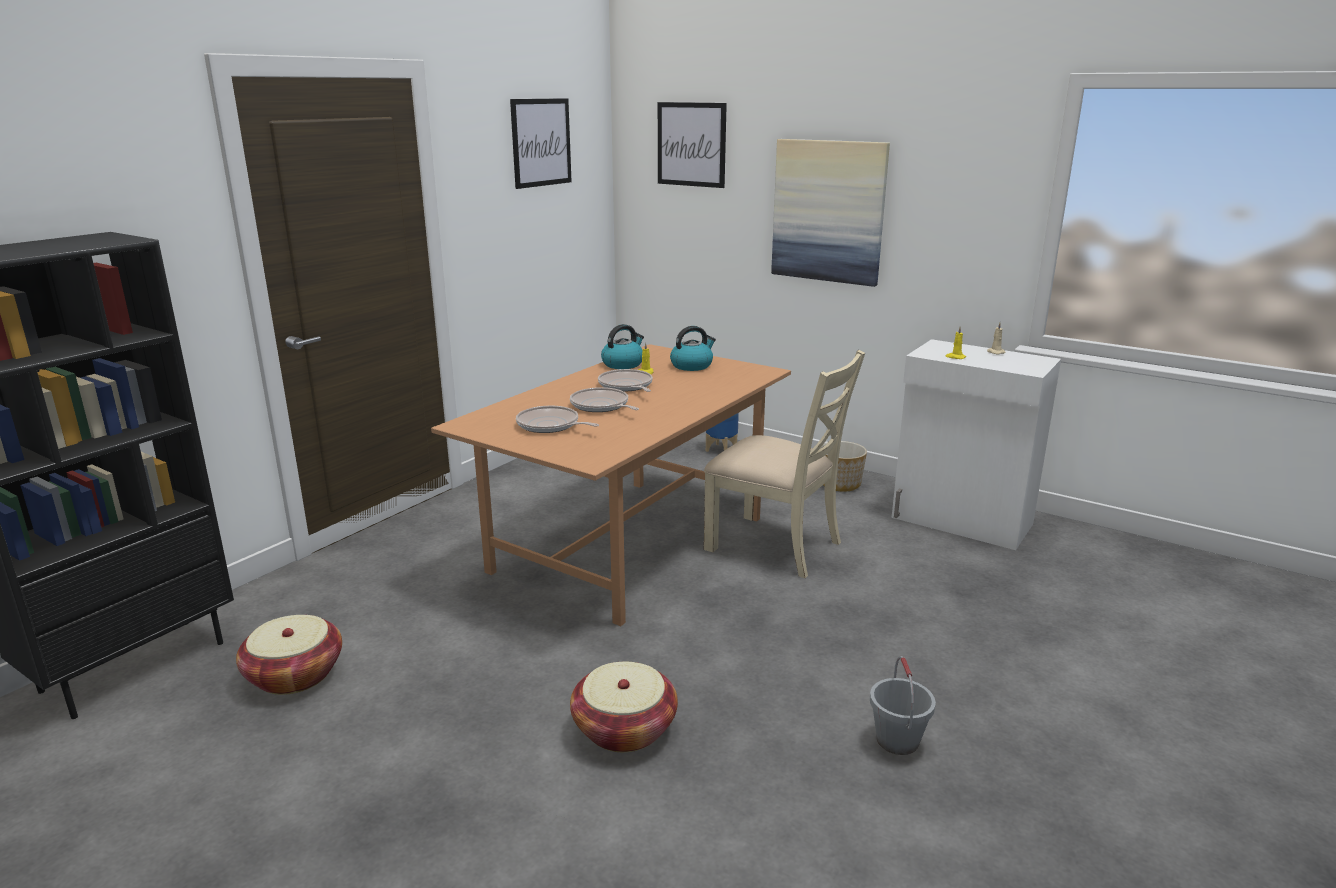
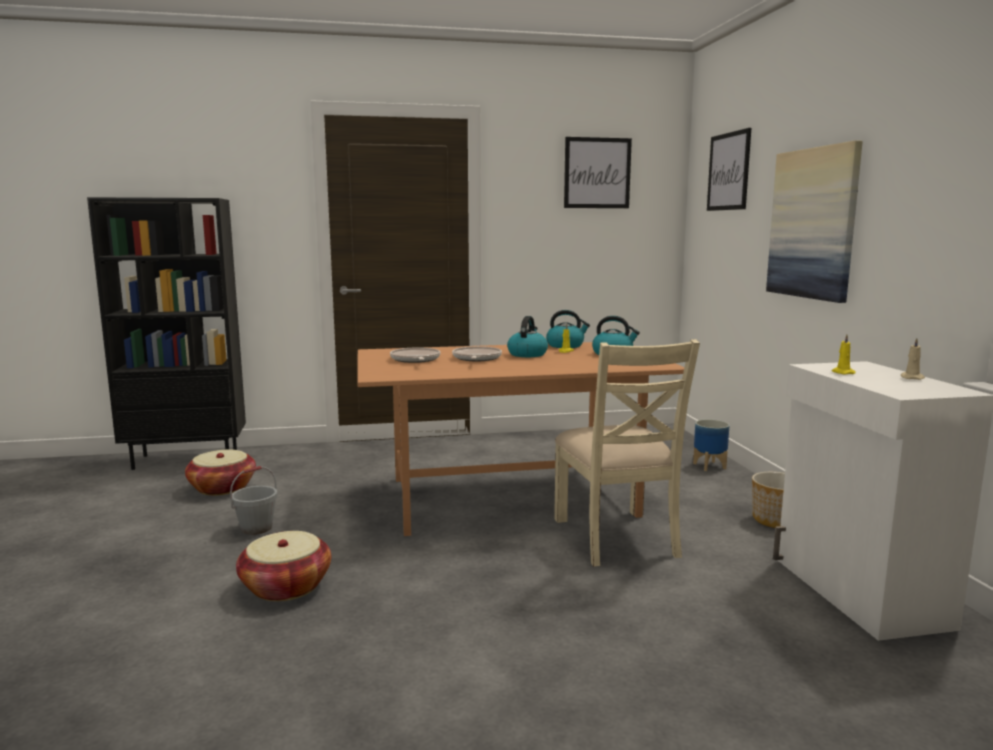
camera: 45 degrees right, 10 degrees down
frying pan [598,369,653,392] -> kettle [507,316,548,357]
grey bucket [870,656,936,755] -> grey bucket moved to [230,466,278,535]

